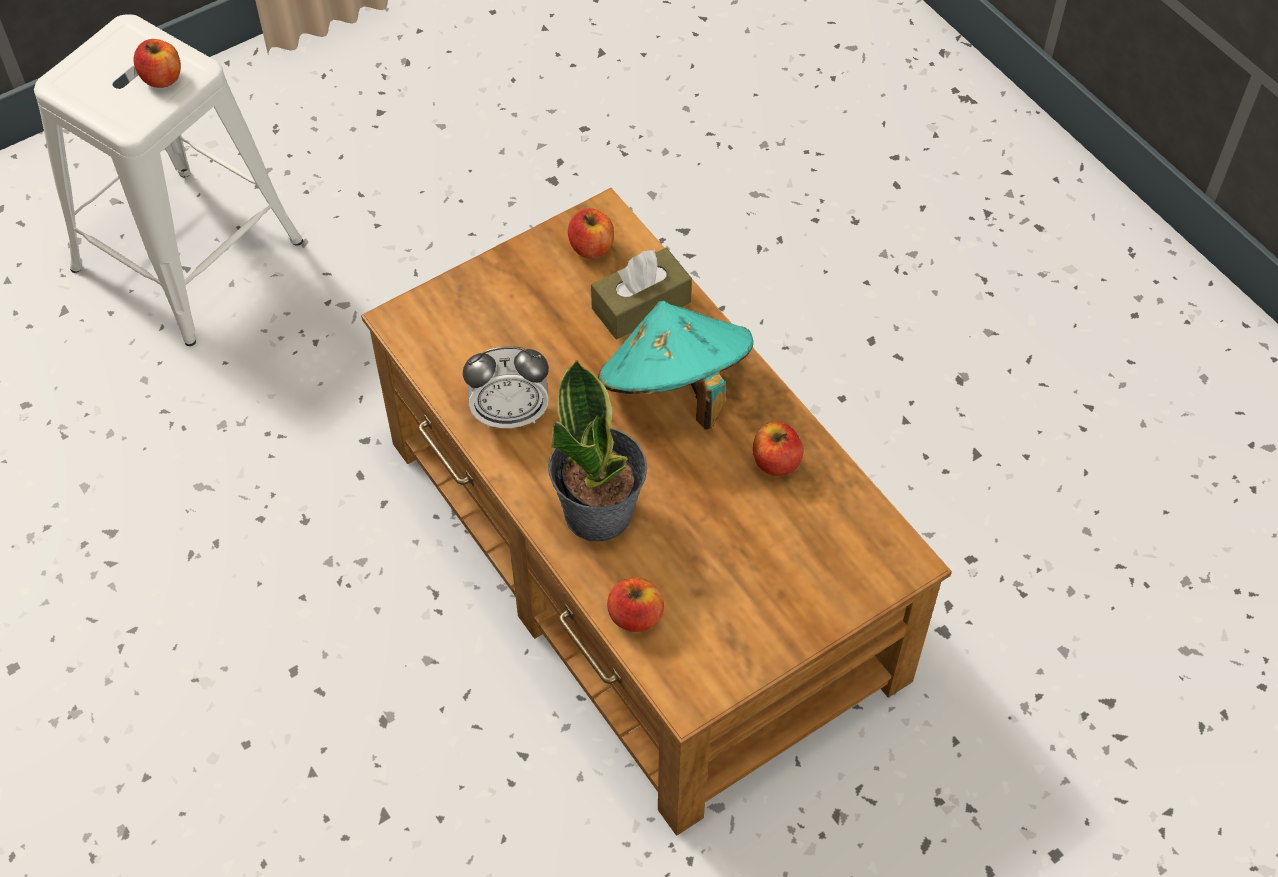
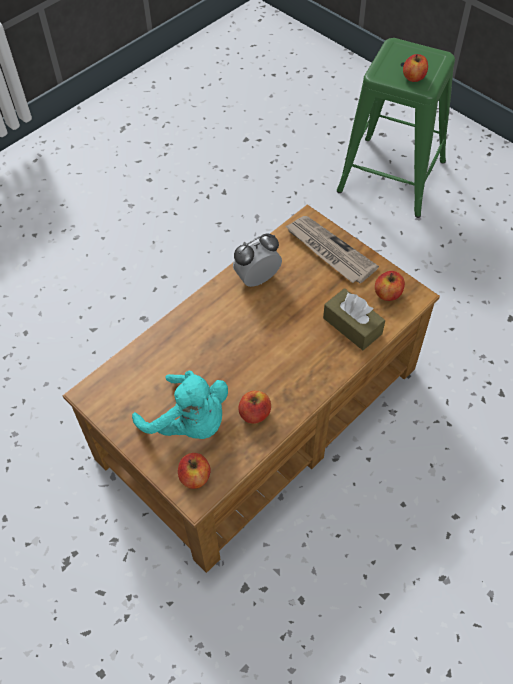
camera: 80 degrees right, 0 degrees up
white stool [34,14,303,346] -> green stool [337,38,455,218]
alarm clock [463,346,549,428] -> alarm clock turned 75 degrees clockwise [233,233,282,287]
potted plant [548,359,647,541] -> none
turquoise hat [598,301,753,430] -> none
apple [607,577,664,632] -> apple moved to [178,453,210,489]
none -> turquoise plush toy [132,371,228,439]
none -> newspaper [285,216,379,283]

